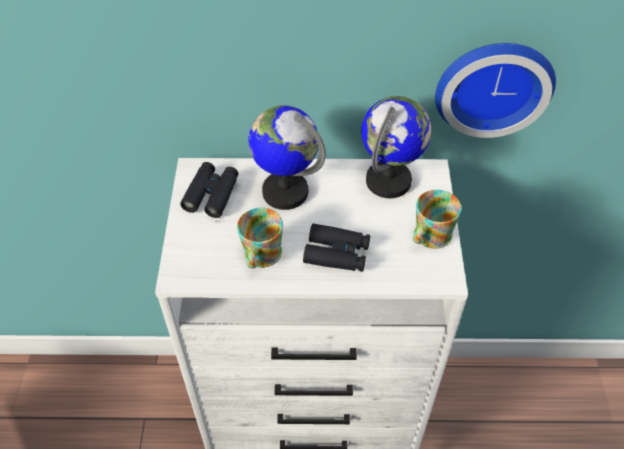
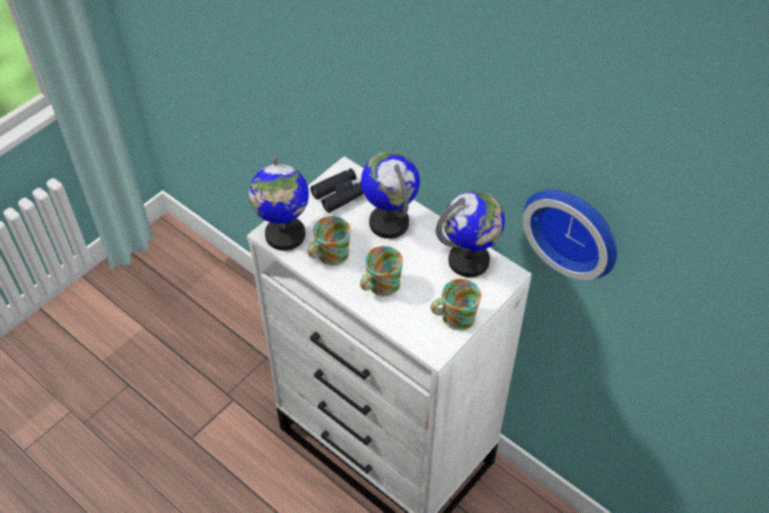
camera: 40 degrees right, 0 degrees up
black binoculars [303,223,370,272] -> mug [360,246,403,296]
none -> globe [249,155,309,251]

